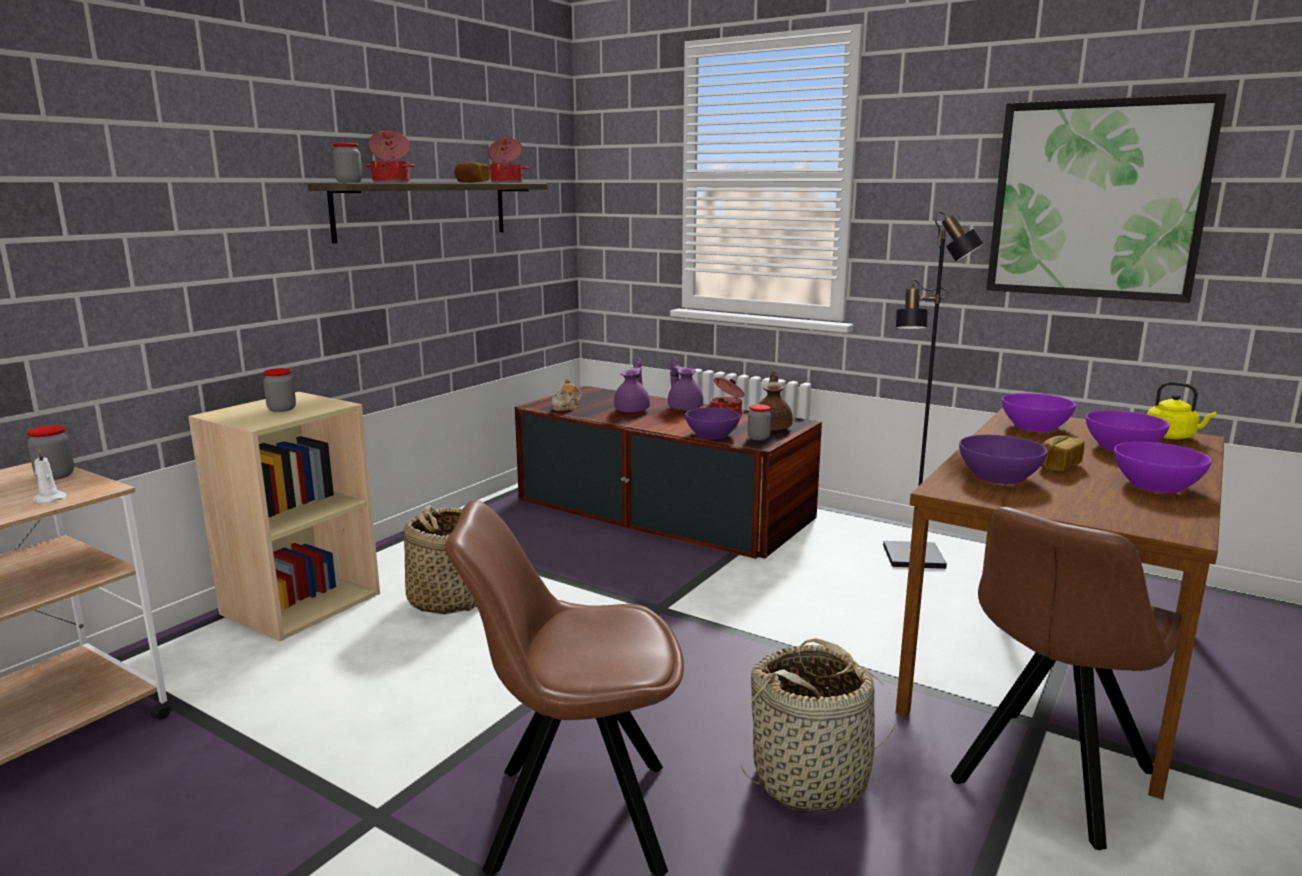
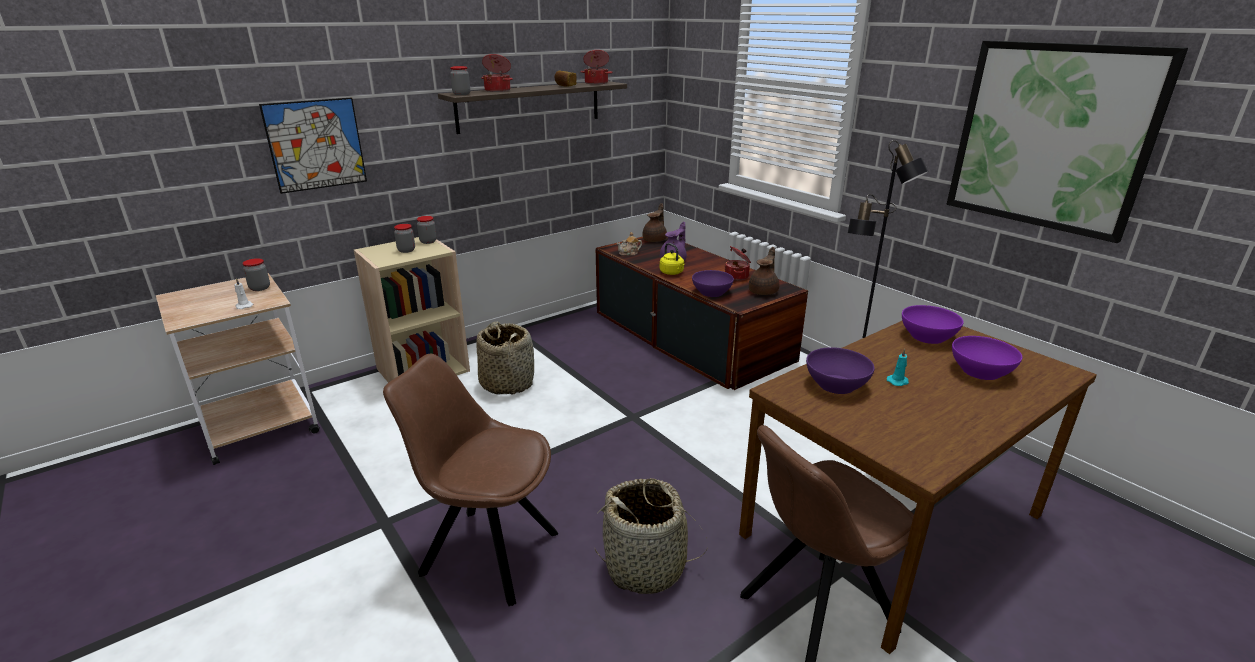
camera: 20 degrees right, 10 degrees up
purple teapot [668,356,703,411] -> none
jar [748,404,771,441] -> jar moved to [417,216,437,244]
bread [1041,436,1085,471] -> turquoise candle [887,349,909,386]
purple bowl [1114,442,1212,493] -> none
yellow kettle [1147,382,1217,439] -> yellow kettle moved to [660,243,685,275]
none -> picture [259,97,367,194]
none -> brown teapot [643,203,667,242]

